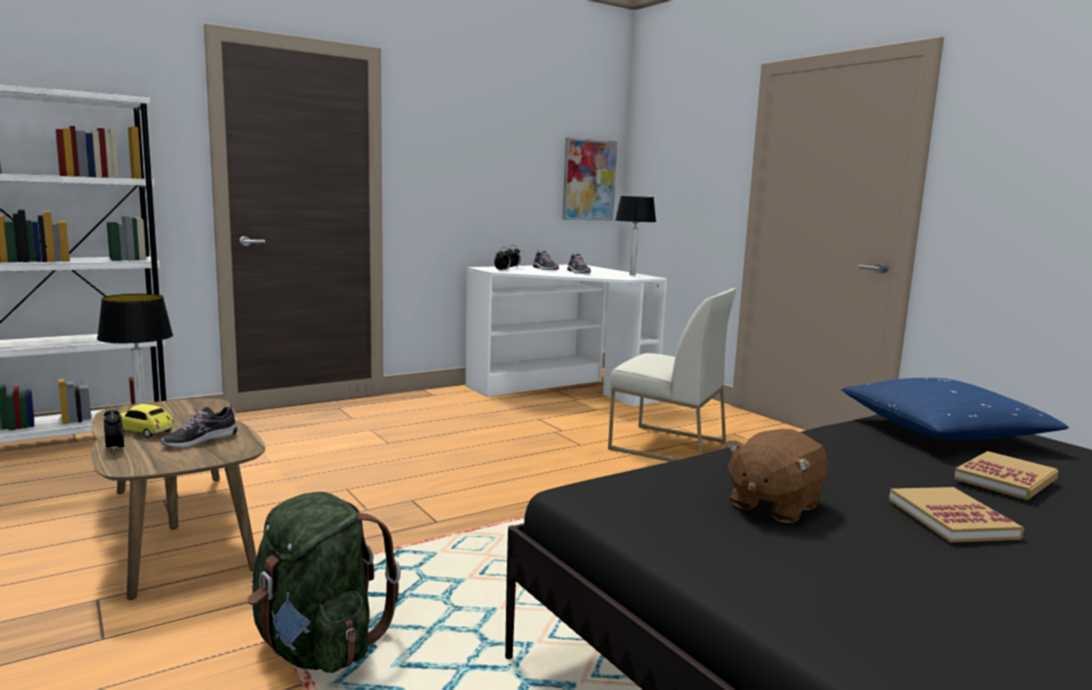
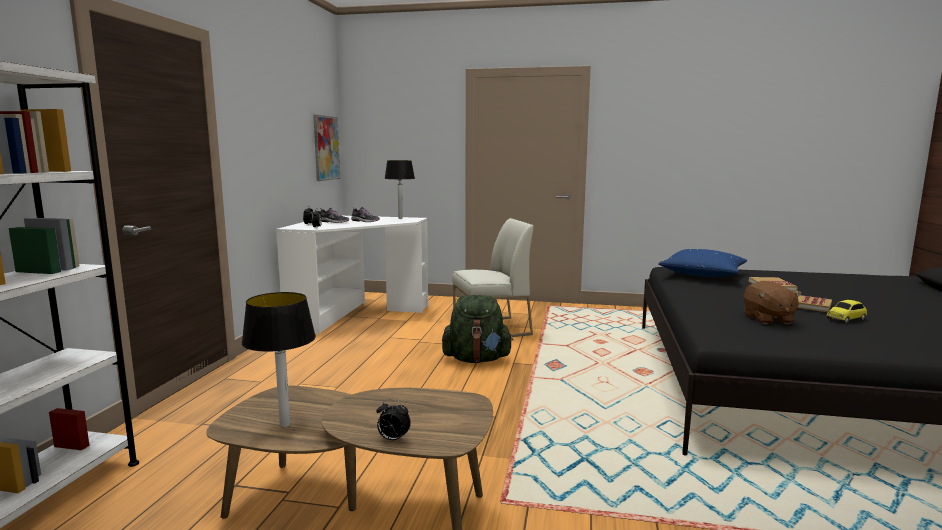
camera: 45 degrees left, 0 degrees up
toy car [119,404,175,438] -> toy car moved to [827,300,867,324]
shoe [161,403,238,448] -> none
green backpack [247,492,401,673] -> green backpack moved to [442,295,513,363]

